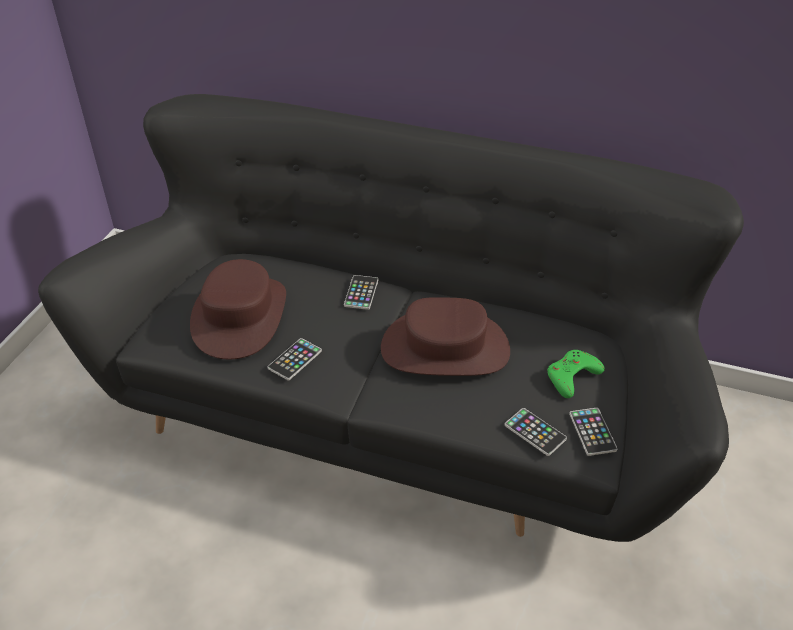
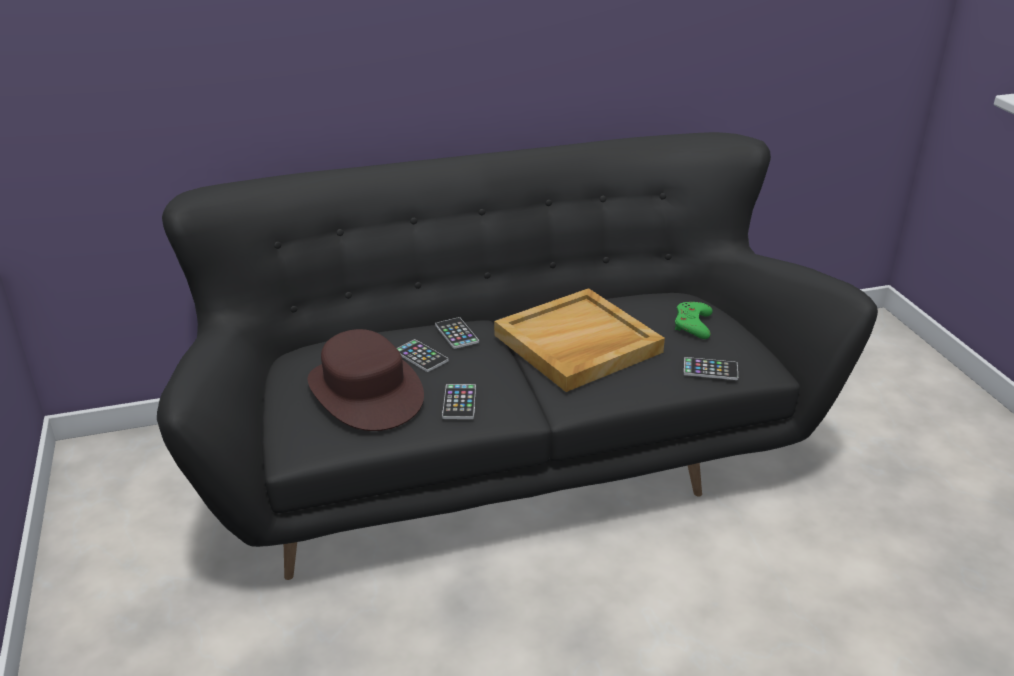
camera: 35 degrees left, 10 degrees down
brown hat [381,297,510,376] -> beige tray [494,288,665,392]
phone [569,408,617,456] -> phone moved to [397,339,449,372]

